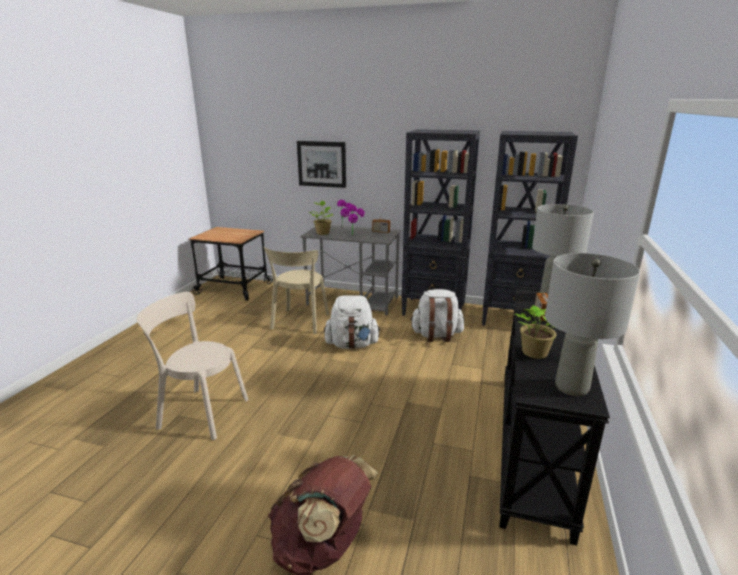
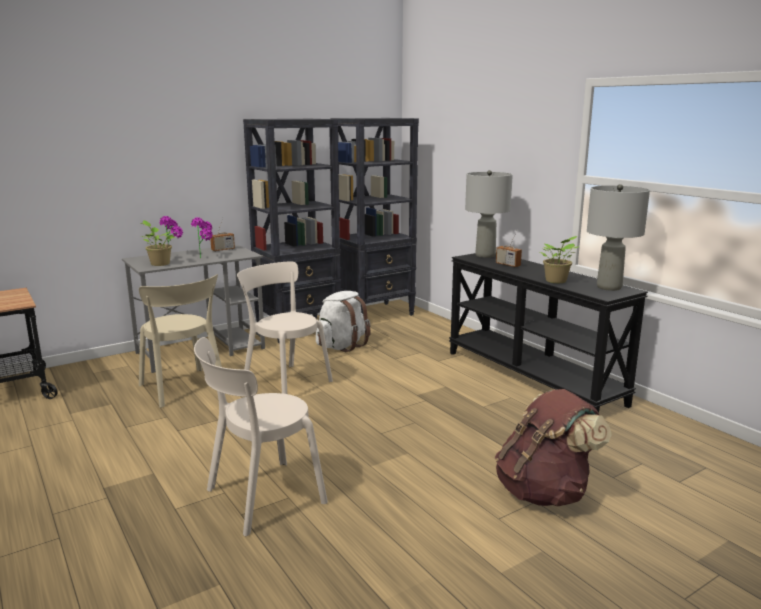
camera: 50 degrees left, 5 degrees down
picture [297,141,346,188] -> none
white backpack [324,295,381,349] -> beige chair [237,261,333,394]

